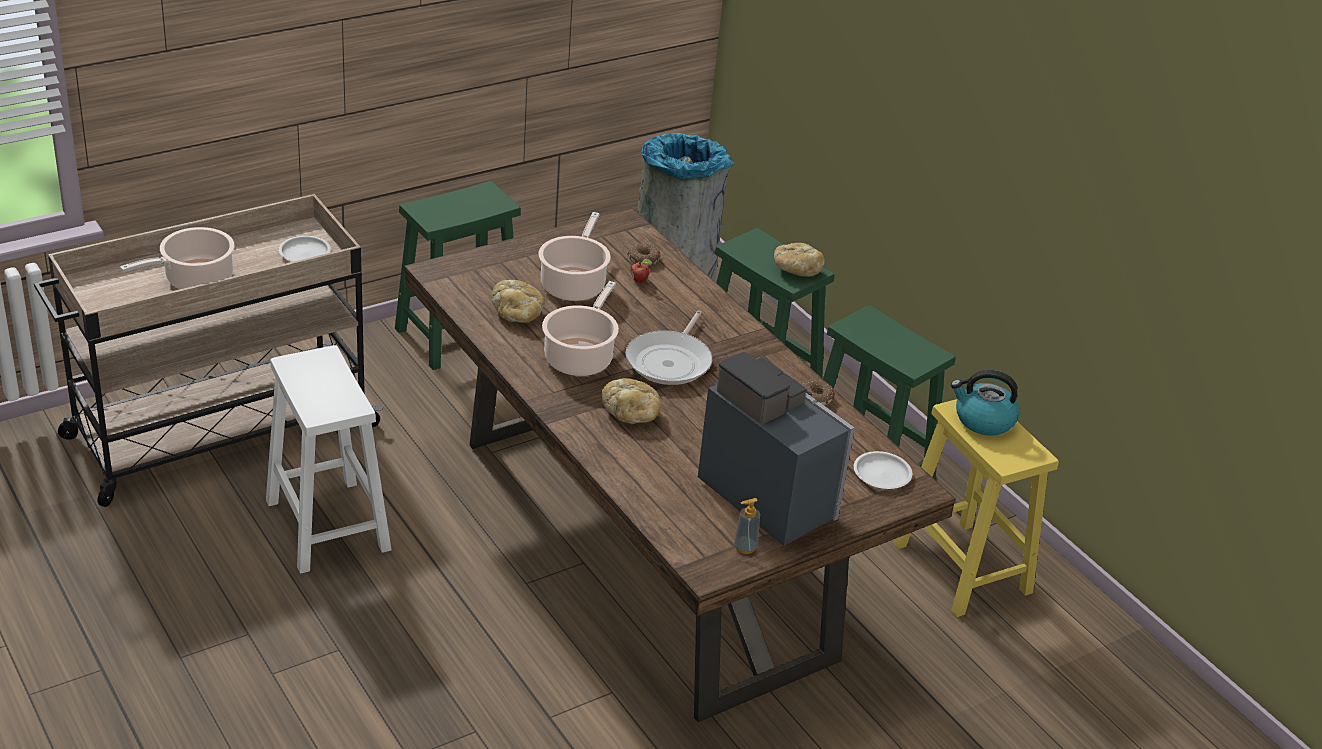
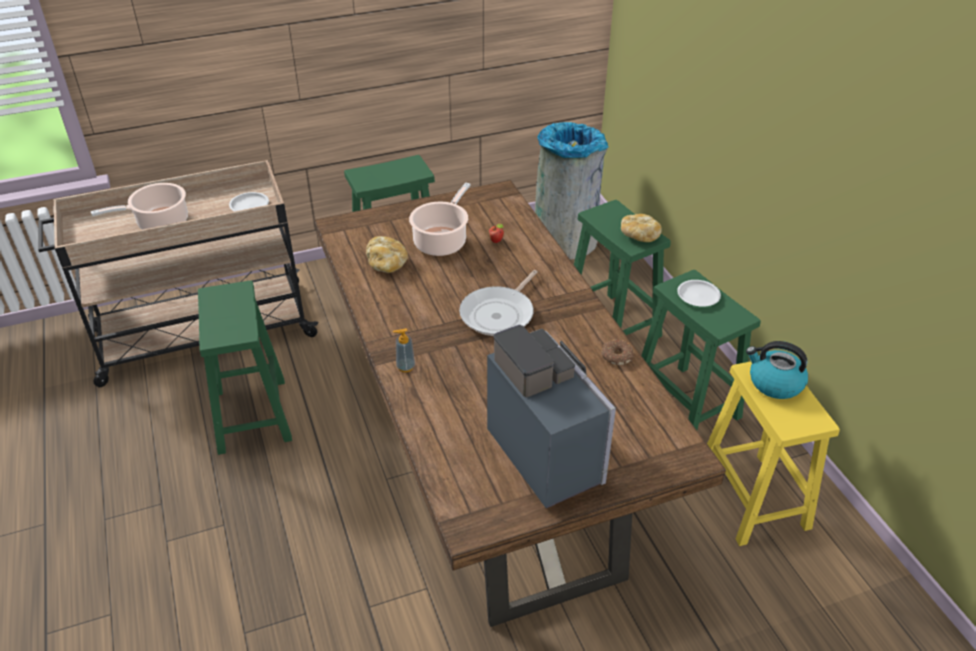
camera: 15 degrees right, 5 degrees up
white stool [266,345,392,574] -> green stool [198,281,292,455]
cooking pot [542,281,619,376] -> none
bread [602,378,661,424] -> none
donut [628,243,661,266] -> none
soap dispenser [734,498,760,554] -> soap dispenser moved to [393,328,415,372]
white plate [854,451,912,489] -> white plate moved to [677,280,721,307]

